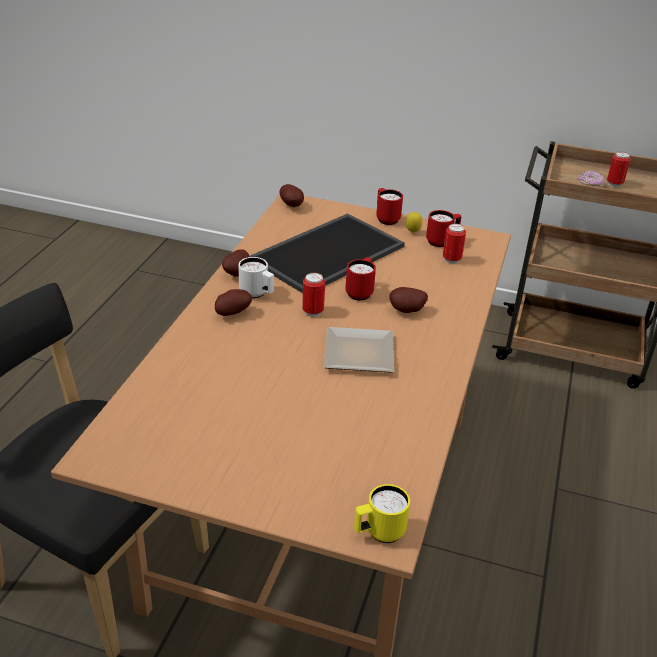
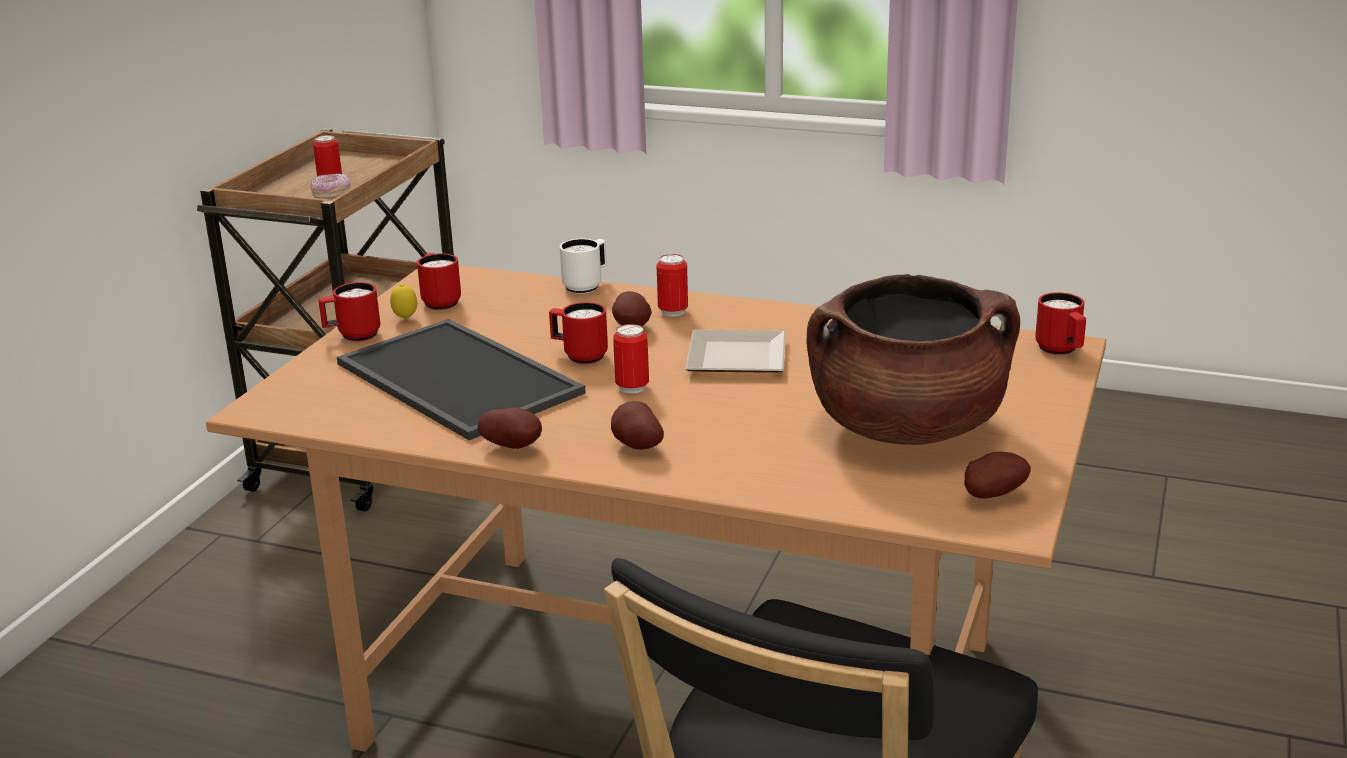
camera: 85 degrees left, 10 degrees down
white mug [239,257,274,298] -> white mug moved to [560,238,607,294]
potato [279,184,304,207] -> potato moved to [964,452,1031,498]
yellow mug [354,484,410,543] -> red mug [1035,292,1086,355]
can [443,224,466,264] -> can moved to [656,254,688,317]
none -> brown cooking pot [807,274,1020,445]

